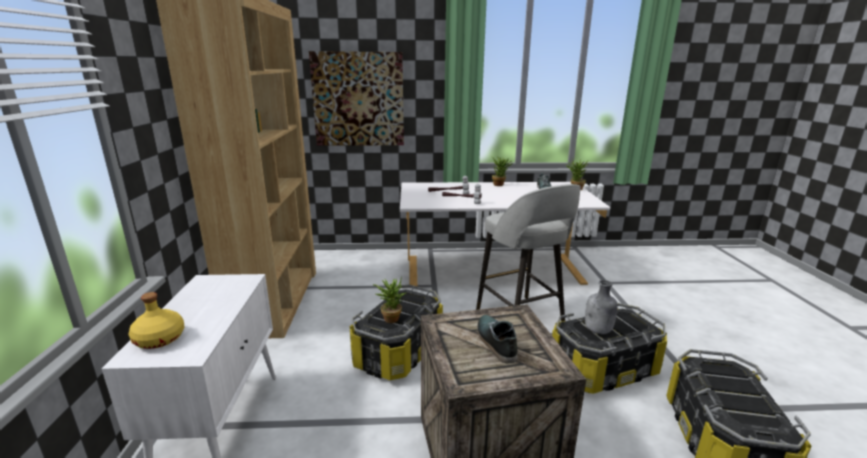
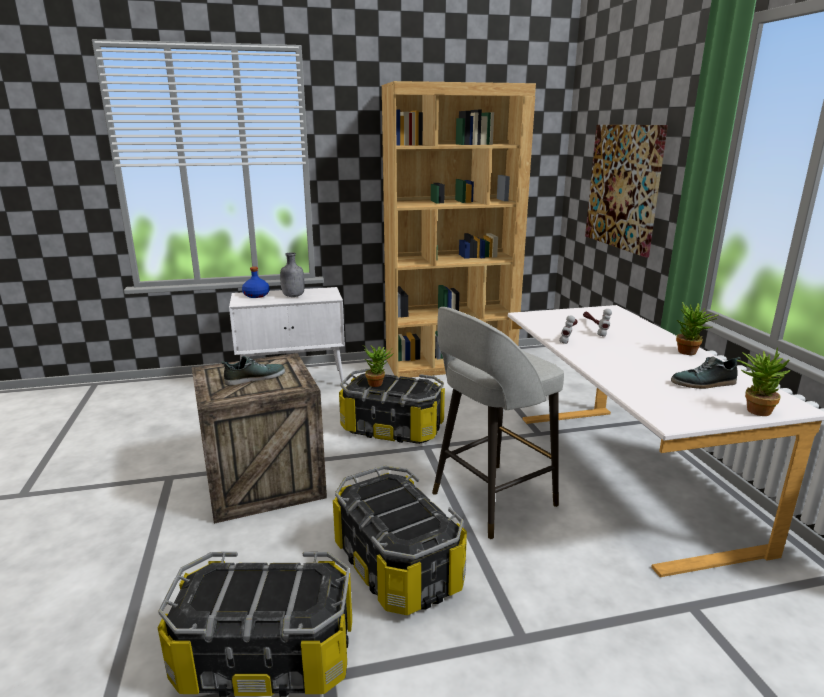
camera: 80 degrees right, 0 degrees up
yellow bottle [129,292,184,349] -> blue bottle [242,267,270,298]
grey bottle [585,280,618,334] -> grey bottle moved to [280,252,305,297]

